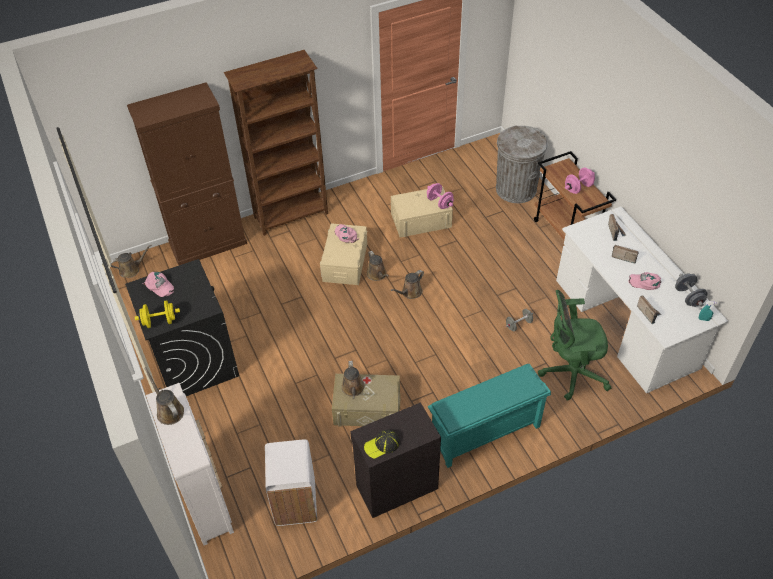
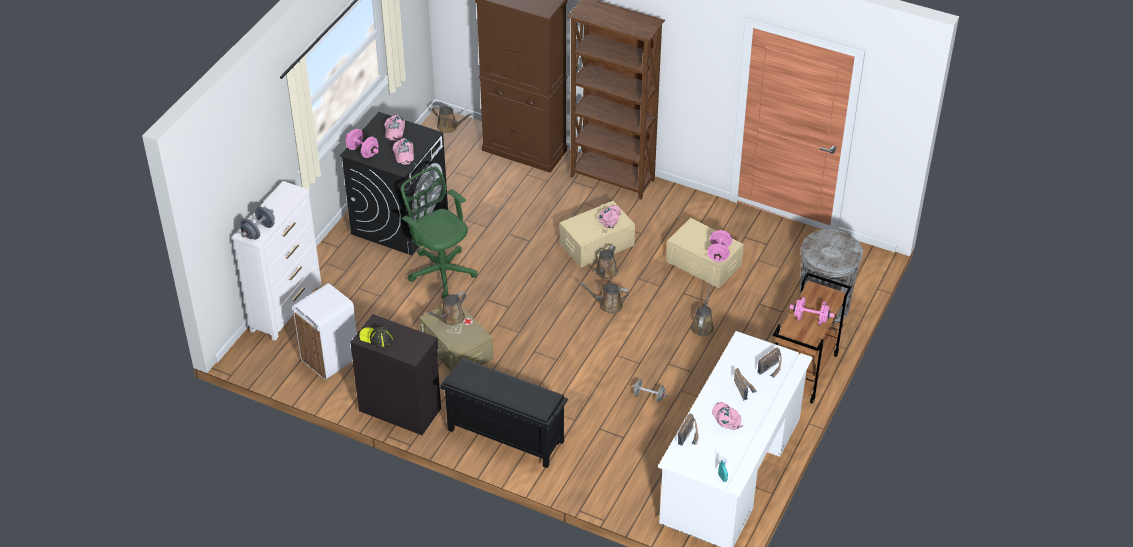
camera: 50 degrees right, 5 degrees down
yellow dumbbell [135,300,180,328] -> pink dumbbell [346,129,379,158]
brown watering can [144,367,184,425] -> brown watering can moved to [691,284,714,336]
turquoise shoe rack [428,364,551,468] -> black shoe rack [440,358,568,468]
green office chair [538,290,611,401] -> green office chair moved to [401,166,477,299]
grey dumbbell [675,273,708,307] -> grey dumbbell moved to [240,207,275,240]
none -> pink cap [393,138,414,164]

